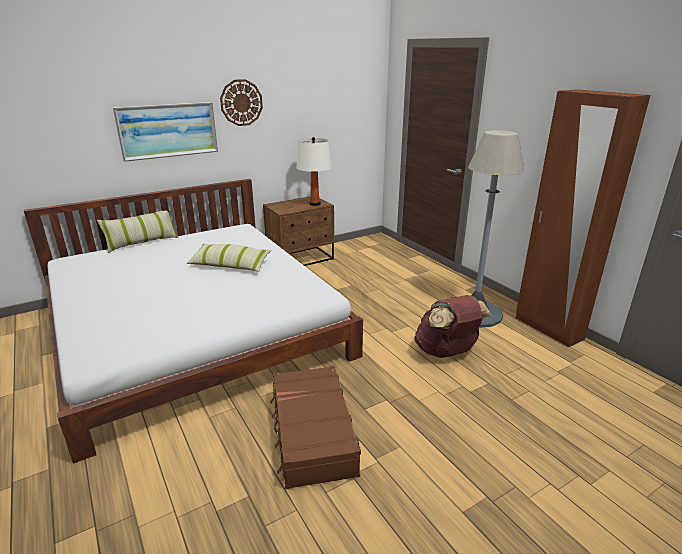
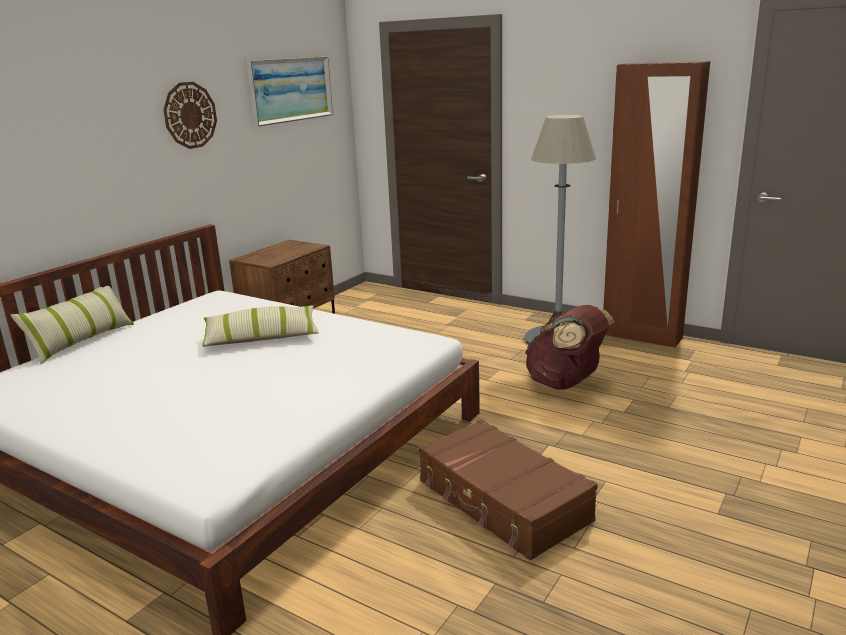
camera: 25 degrees left, 5 degrees down
picture [113,102,218,162] -> picture moved to [247,57,333,127]
white table lamp [296,137,332,206] -> none

